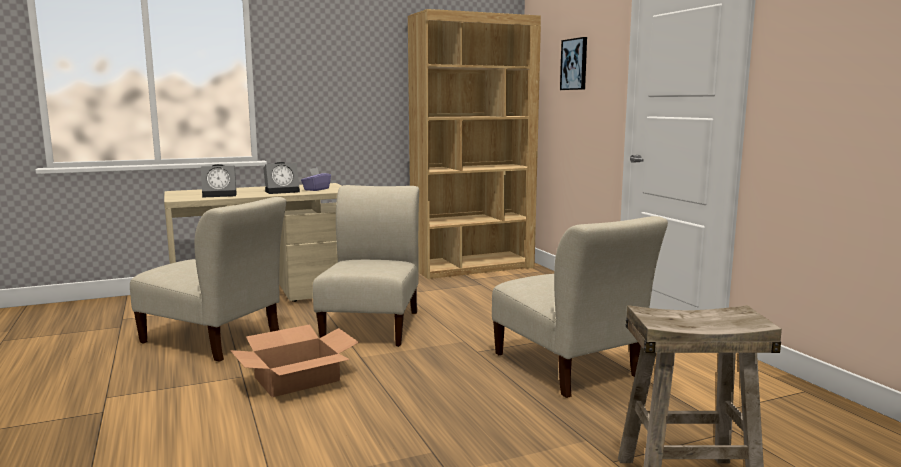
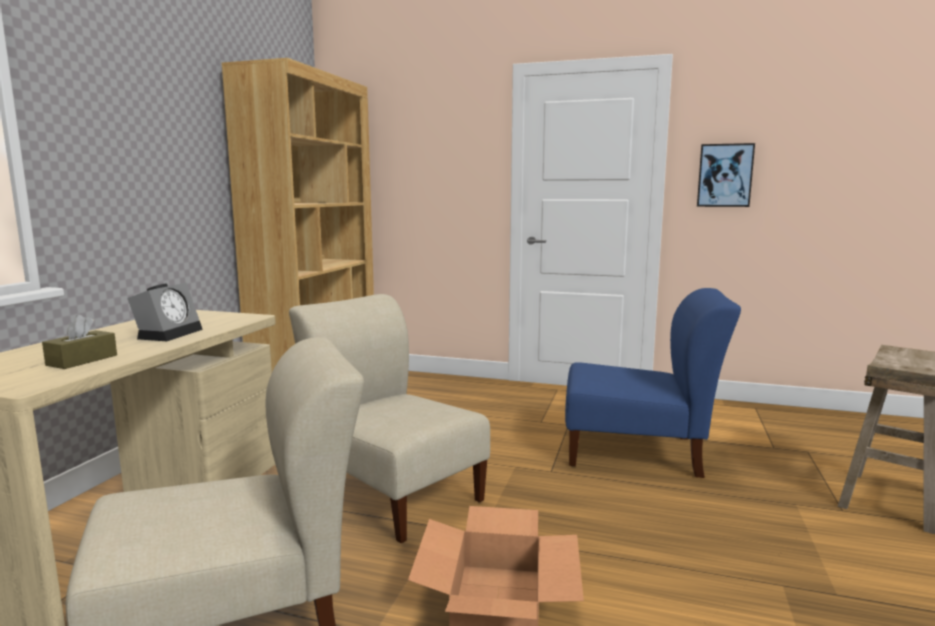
camera: 50 degrees left, 0 degrees up
alarm clock [201,164,237,198] -> brown tissue box [42,315,117,369]
purple tissue box [301,168,331,191] -> none
beige chair [492,216,668,398] -> blue chair [565,288,741,478]
picture [560,37,587,90] -> picture moved to [697,143,755,207]

